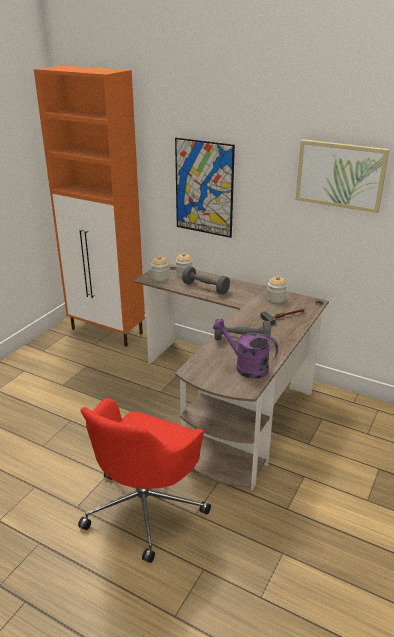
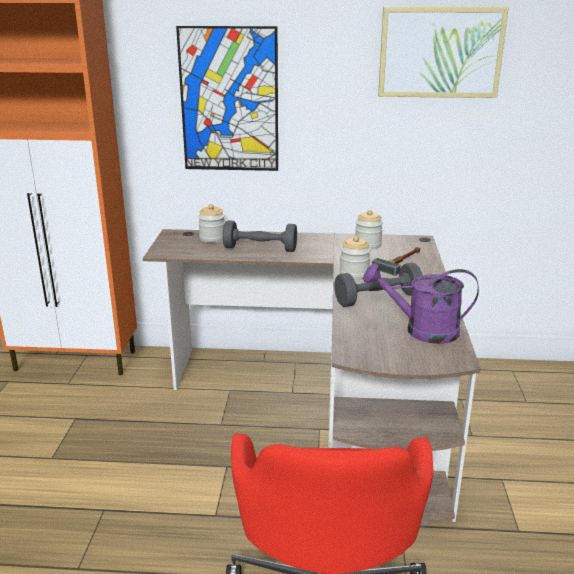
camera: 25 degrees left, 5 degrees down
jar [151,256,169,282] -> jar moved to [340,236,371,280]

